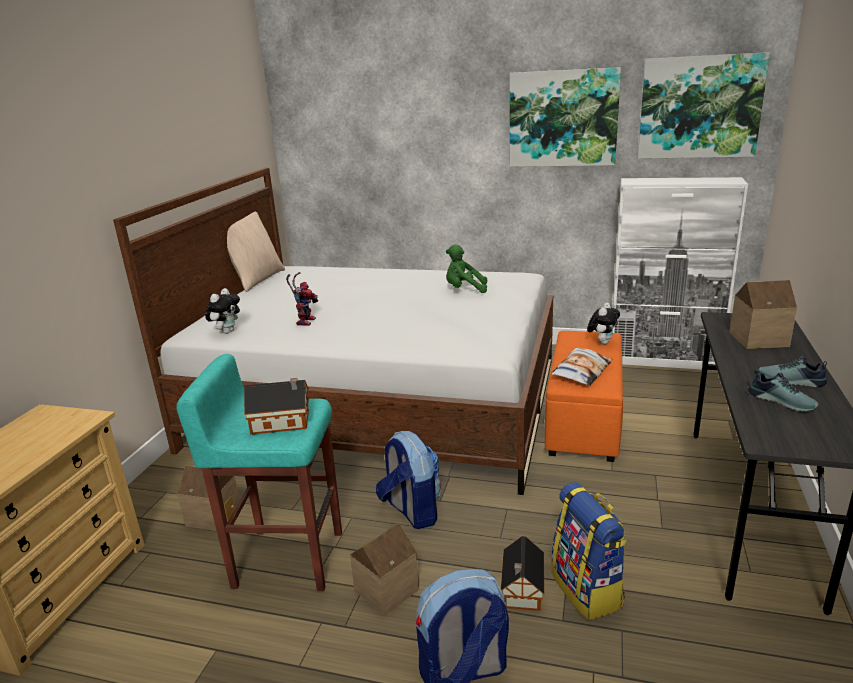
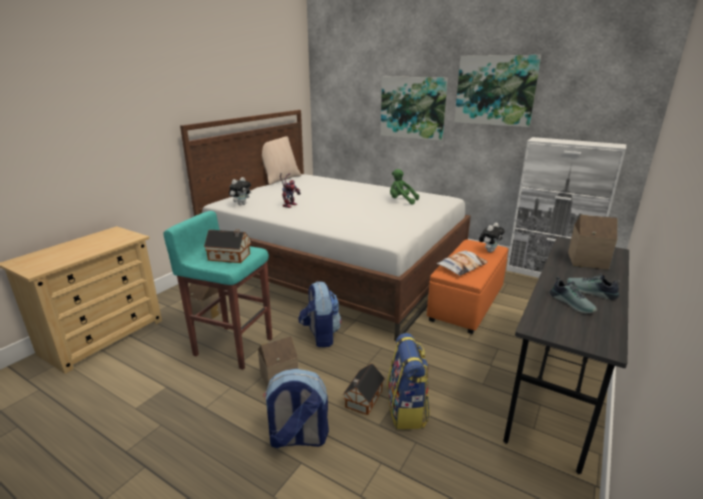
camera: 15 degrees right, 0 degrees up
picture [638,52,770,159] -> picture moved to [381,77,448,141]

